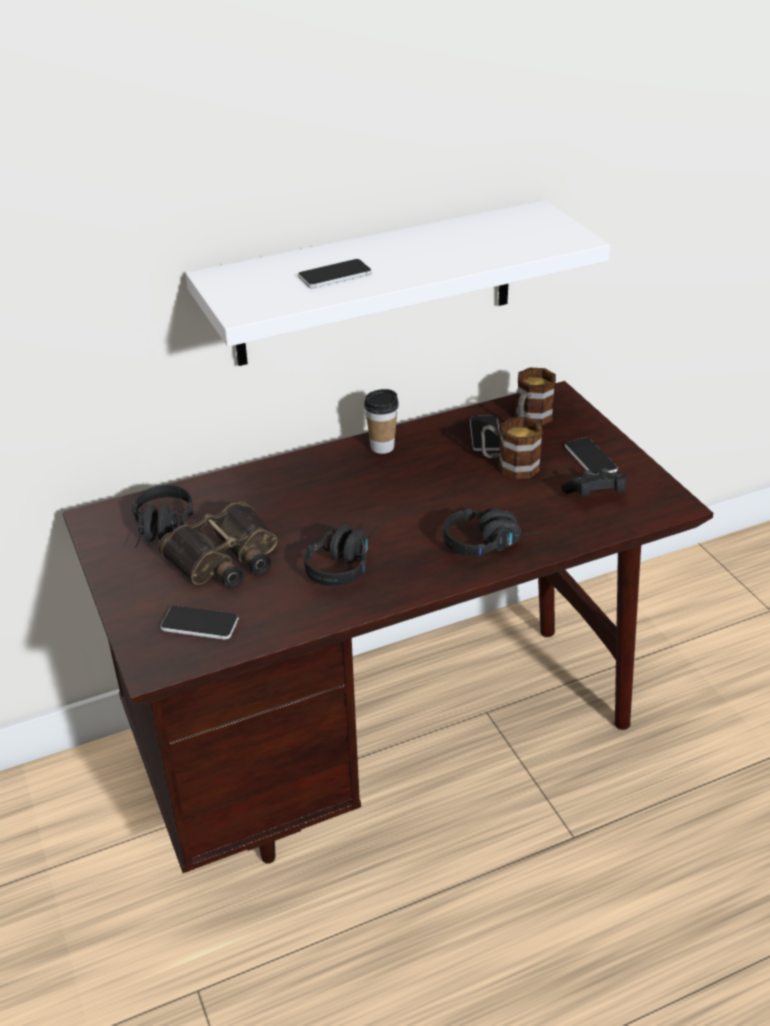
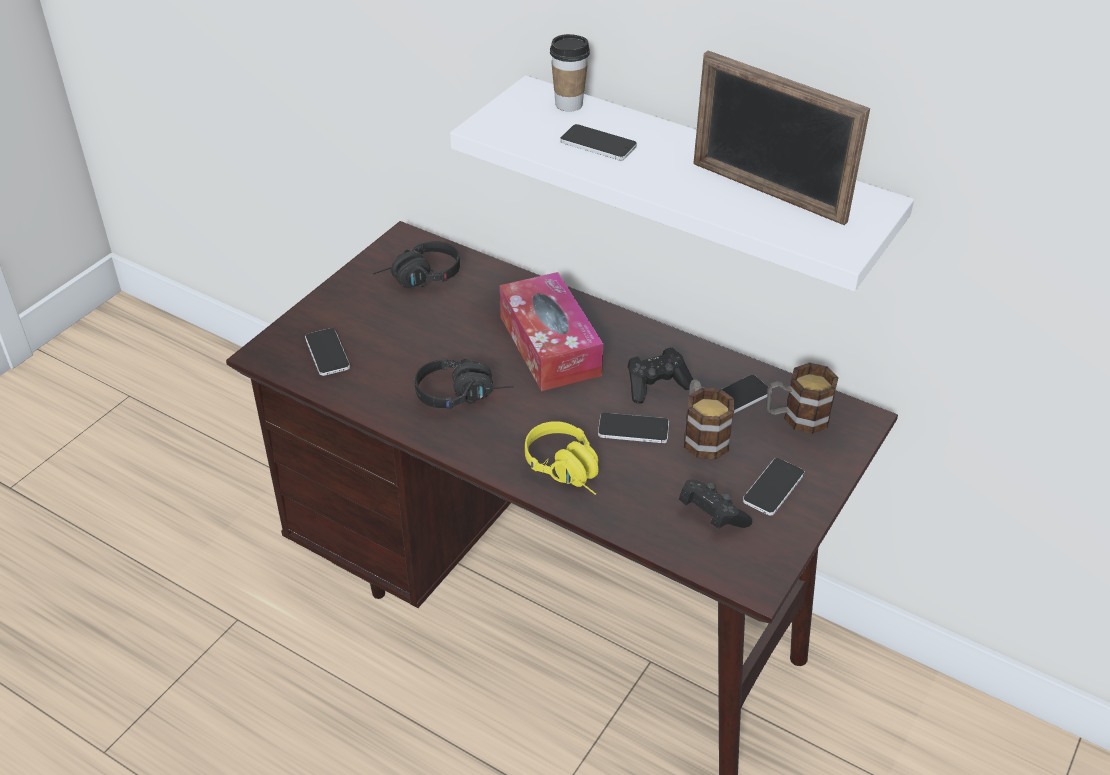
camera: 55 degrees right, 5 degrees up
binoculars [158,502,277,589] -> none
cup [364,389,399,454] -> cup moved to [550,34,590,112]
black headphones [443,508,542,556] -> yellow headphones [525,421,599,495]
none -> tissue box [500,272,603,391]
none -> phone [598,413,669,443]
none -> black game controller [627,347,693,404]
none -> picture frame [693,51,870,225]

